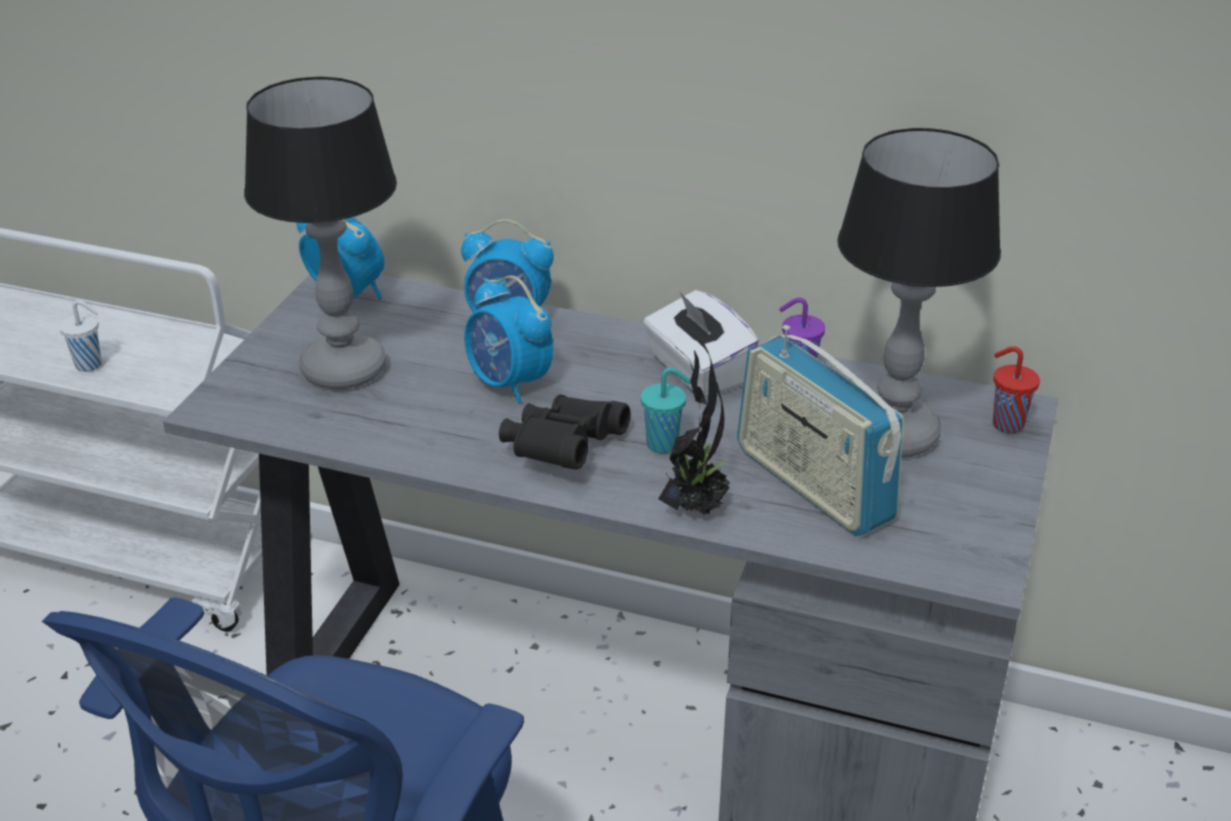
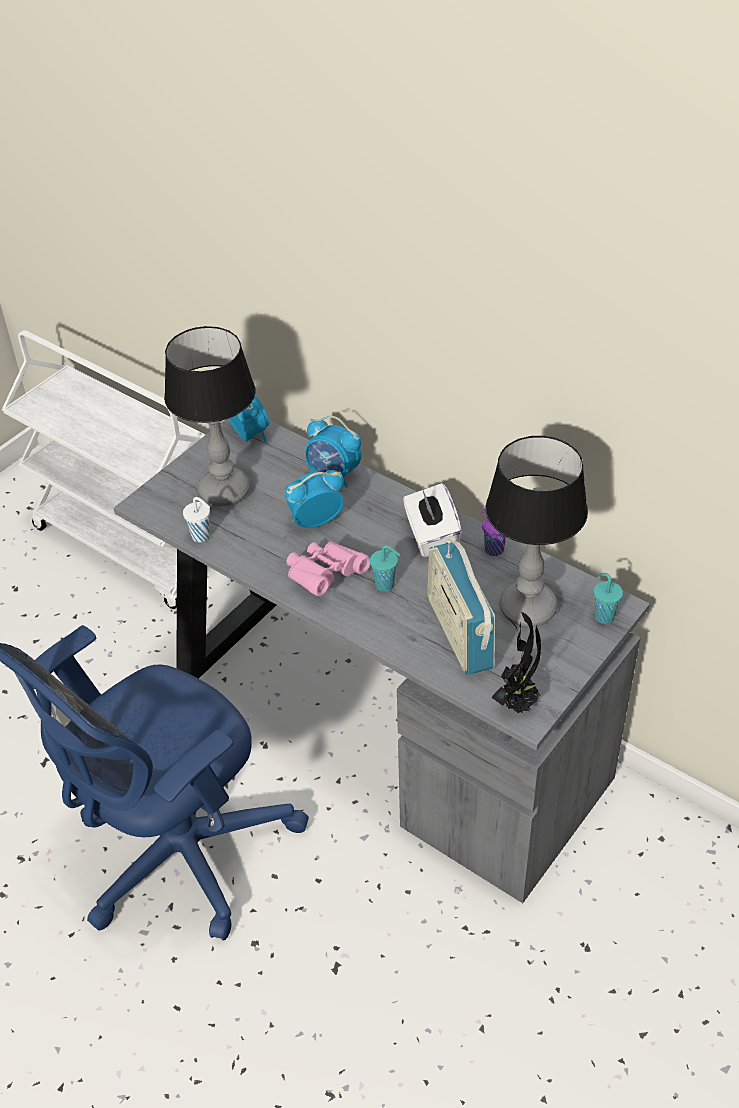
camera: 20 degrees right, 10 degrees up
white cup [59,300,102,372] -> white cup moved to [183,497,210,542]
alarm clock [464,276,553,404] -> alarm clock turned 90 degrees clockwise [284,470,344,528]
black binoculars [499,394,631,470] -> pink binoculars [287,542,370,596]
potted plant [658,334,730,515] -> potted plant moved to [491,612,541,714]
red cup [993,346,1040,434] -> turquoise cup [594,573,623,624]

